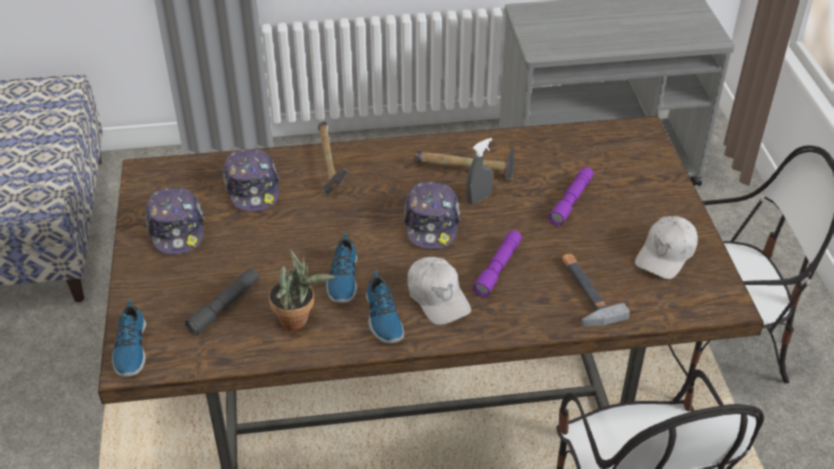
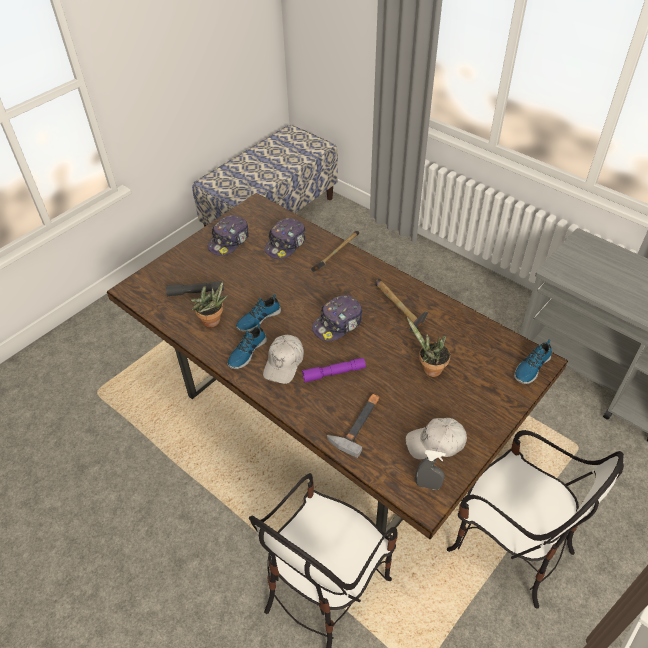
camera: 50 degrees right, 5 degrees up
shoe [112,299,146,377] -> shoe moved to [514,339,552,384]
grey spray bottle [466,138,493,204] -> grey spray bottle moved to [415,450,446,490]
purple flashlight [548,167,593,226] -> potted plant [407,317,451,377]

